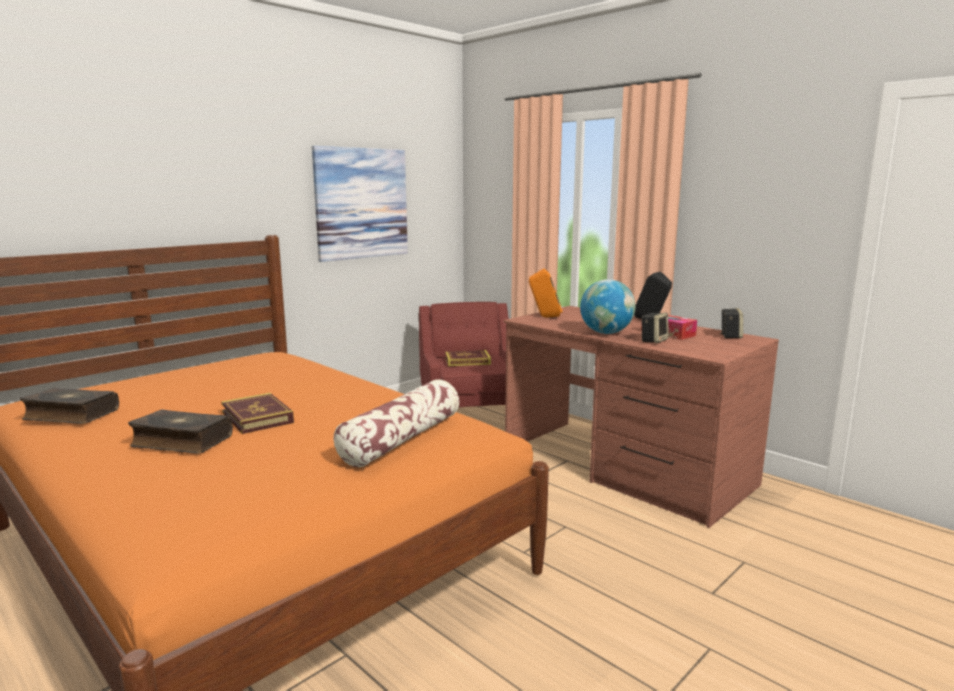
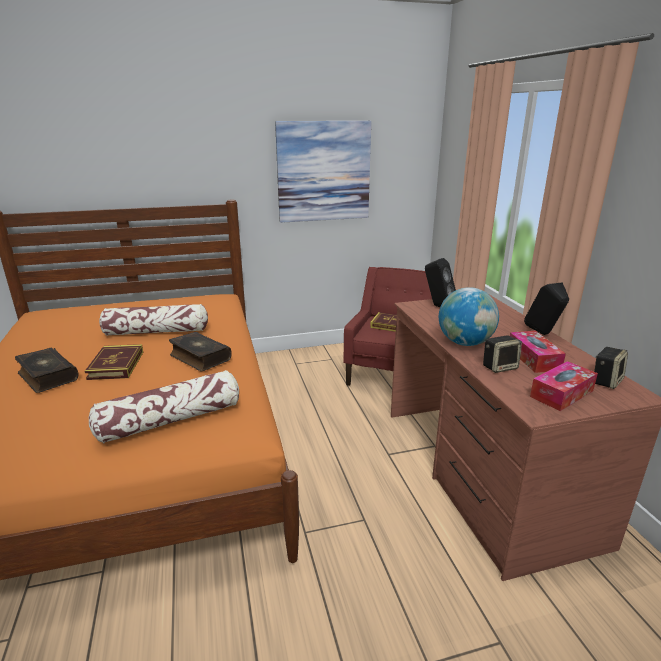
camera: 30 degrees right, 10 degrees up
book [20,388,119,424] -> book moved to [169,332,232,371]
orange speaker [529,269,562,318] -> black speaker [425,258,456,307]
none -> pillow [99,304,208,336]
none -> tissue box [530,361,598,411]

